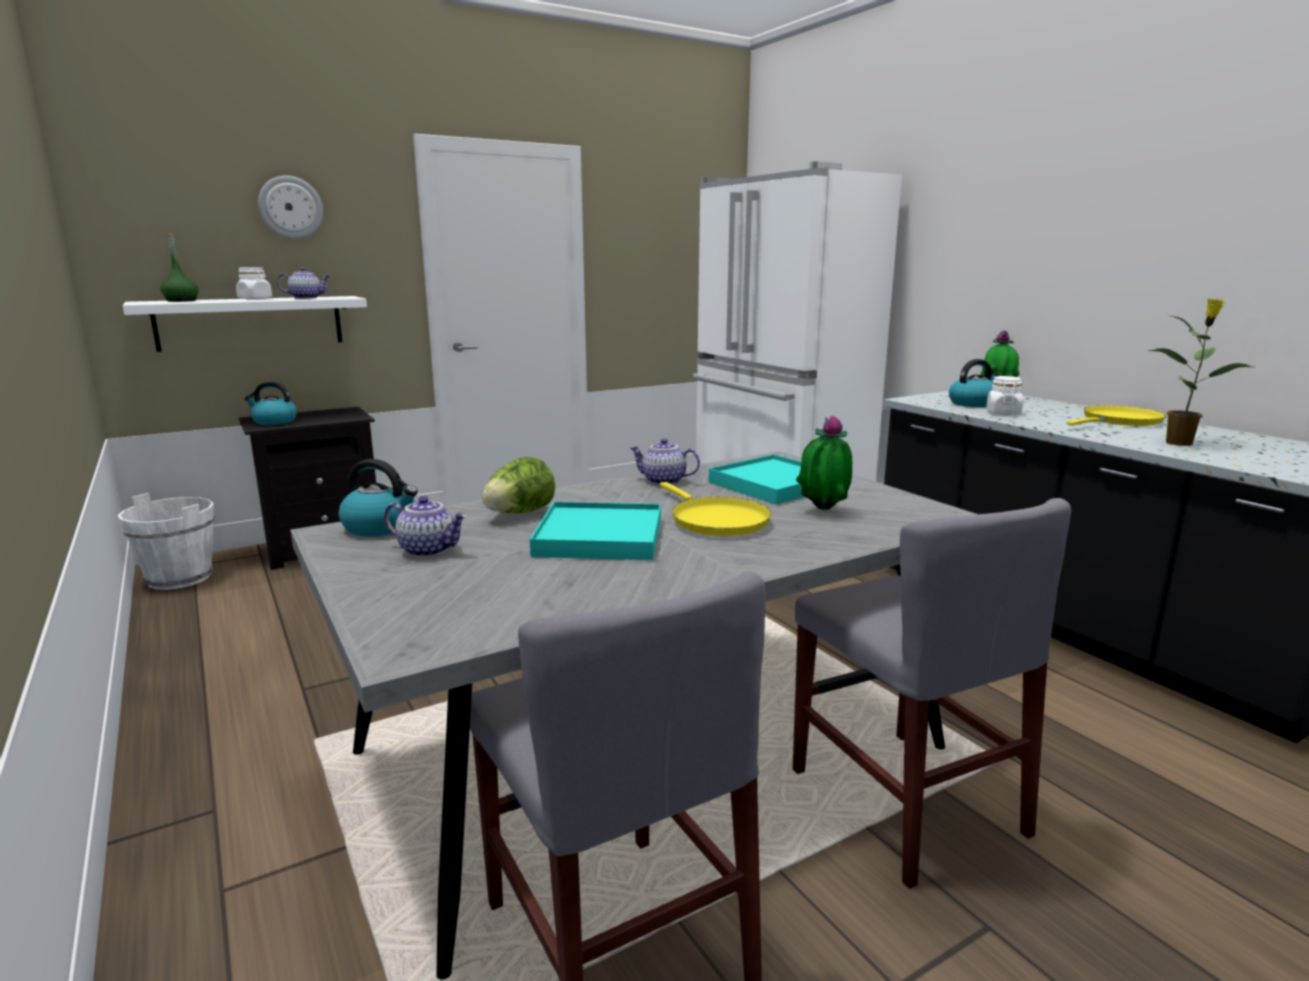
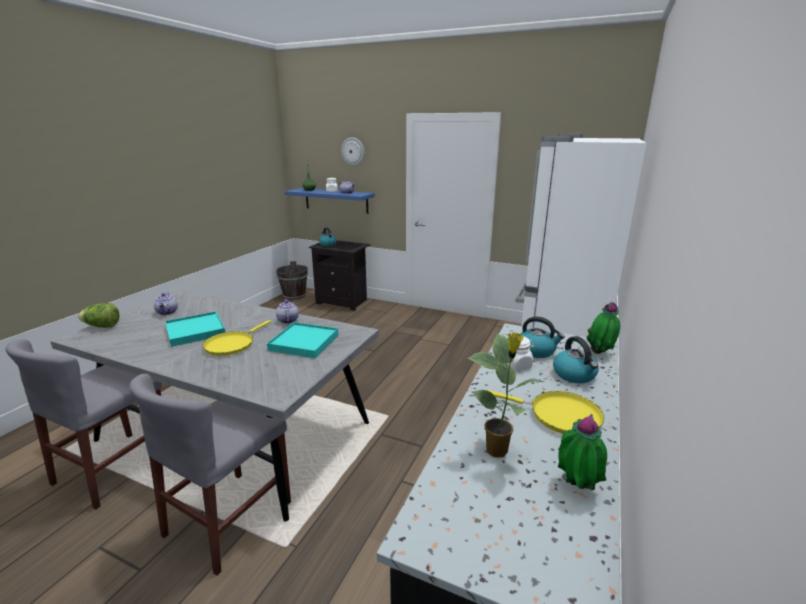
camera: 55 degrees right, 5 degrees up
white bucket [118,493,215,590] -> brown bucket [276,261,308,300]
white shelf [122,296,367,352] -> blue shelf [284,188,375,214]
kettle [339,459,418,537] -> kettle moved to [553,336,599,383]
lettuce [482,457,555,513] -> lettuce moved to [78,303,120,328]
potted plant [796,415,852,510] -> potted plant moved to [558,414,607,490]

